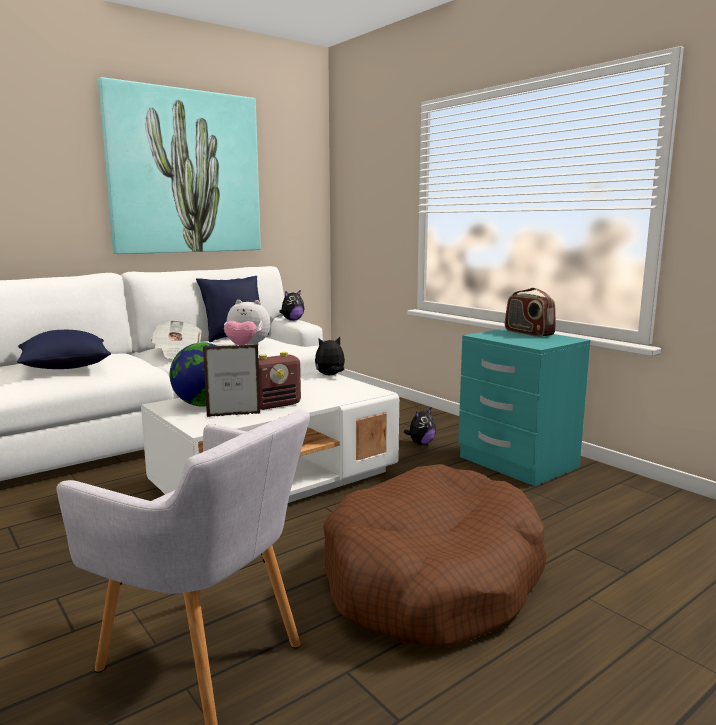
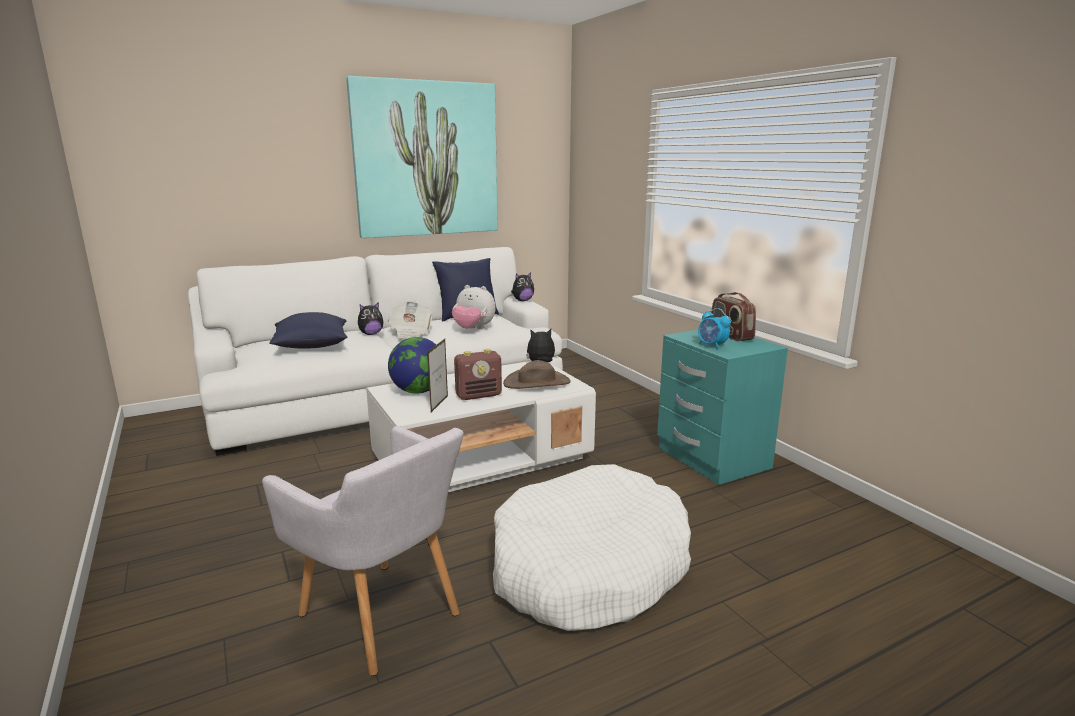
camera: 10 degrees right, 5 degrees up
picture frame [203,345,261,417] -> picture frame turned 105 degrees clockwise [427,339,448,413]
brown dog bed [323,464,547,648] -> white dog bed [493,464,691,631]
plush toy [404,408,436,445] -> plush toy moved to [358,302,383,335]
none -> brown hat [503,360,571,389]
none -> alarm clock [698,308,731,349]

